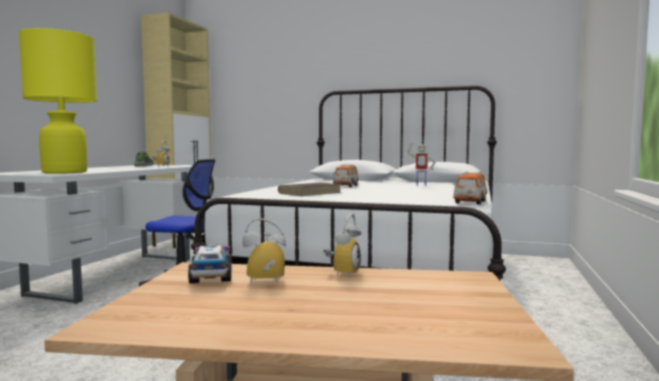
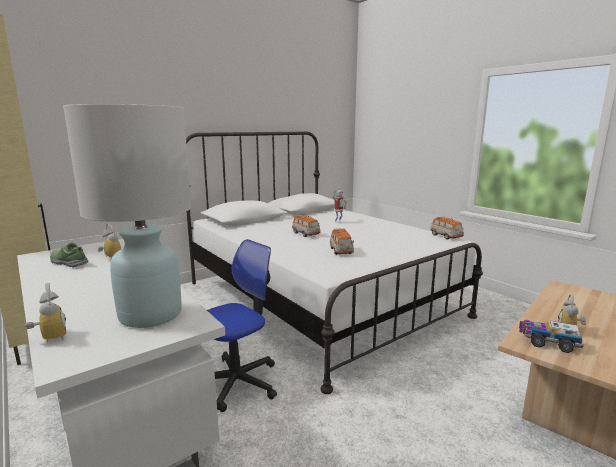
camera: 55 degrees left, 10 degrees up
yellow table lamp [19,28,97,174] -> white table lamp [63,104,192,328]
brown book [278,183,341,196] -> toy car [330,228,354,255]
alarm clock [323,213,361,278] -> alarm clock moved to [25,283,66,343]

